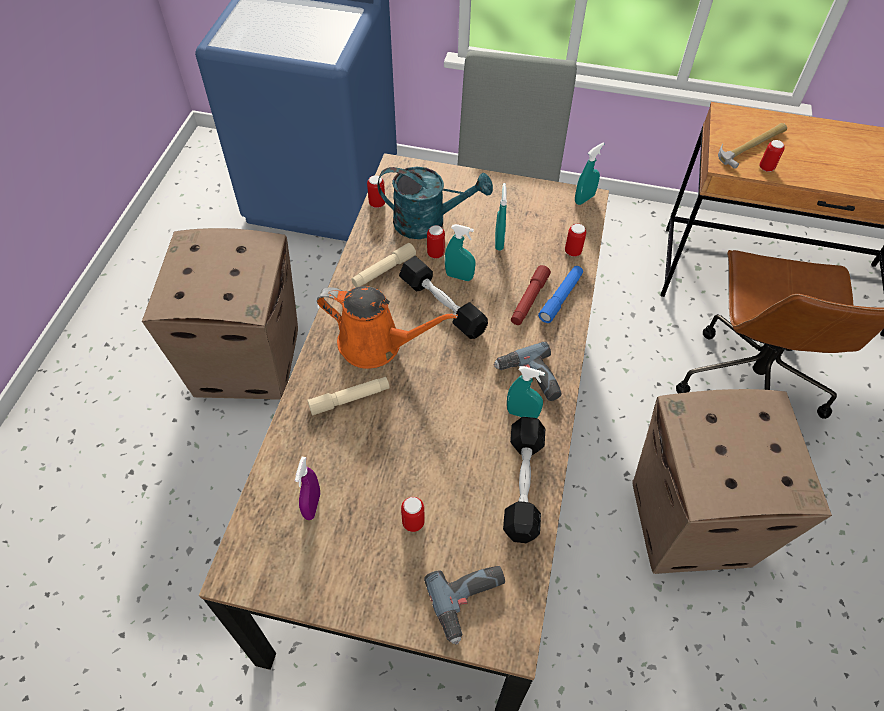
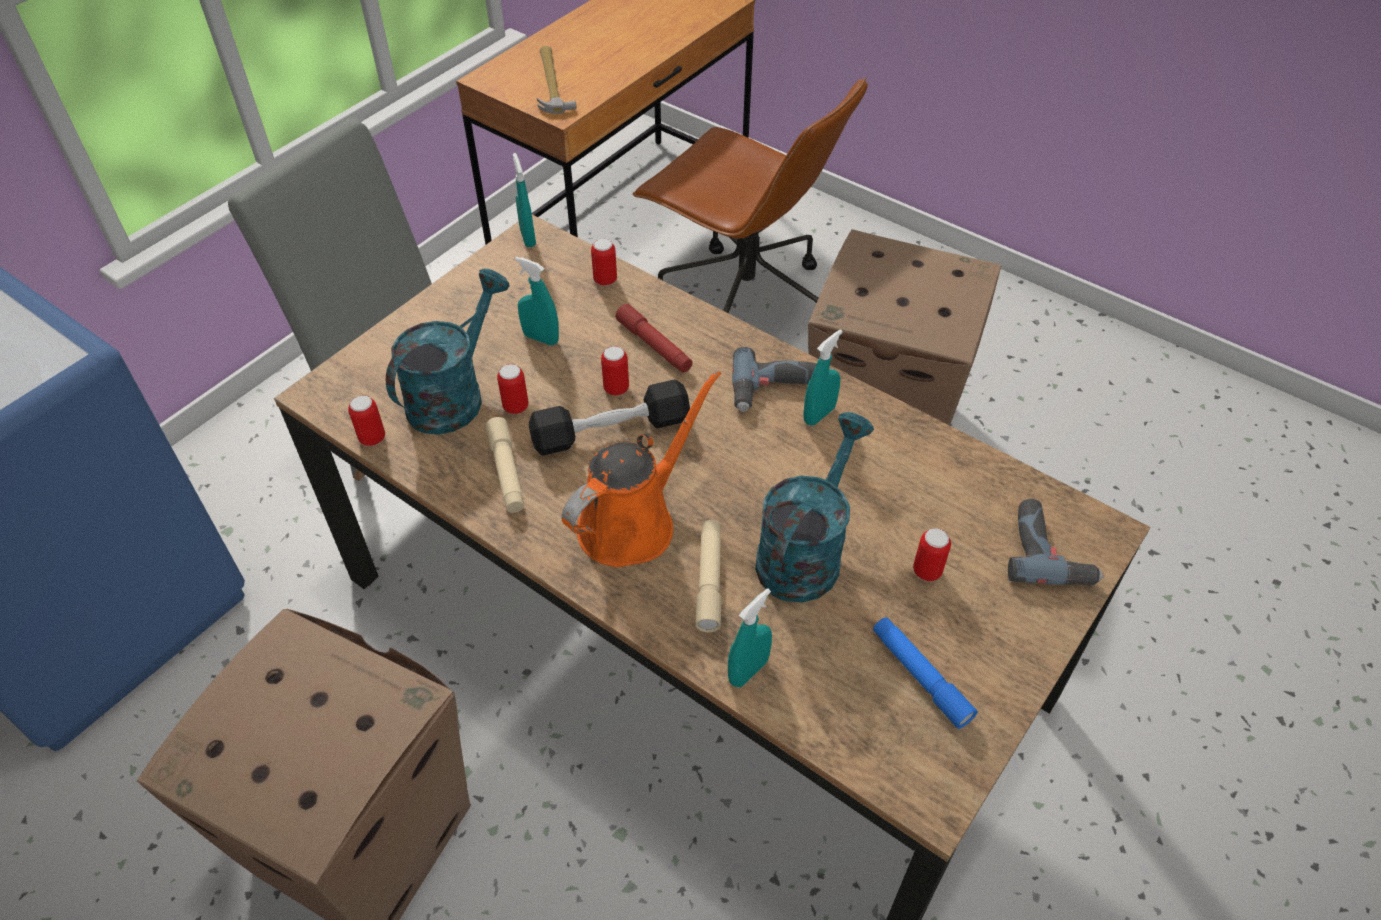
camera: 65 degrees left, 5 degrees down
purple spray bottle [295,457,320,520] -> none
turquoise spray bottle [445,224,476,281] -> turquoise spray bottle moved to [728,588,772,687]
black dumbbell [503,417,545,543] -> none
blue flashlight [538,266,583,323] -> blue flashlight moved to [873,617,978,729]
can [759,140,785,172] -> can moved to [601,346,629,396]
none -> turquoise watering can [755,412,874,603]

